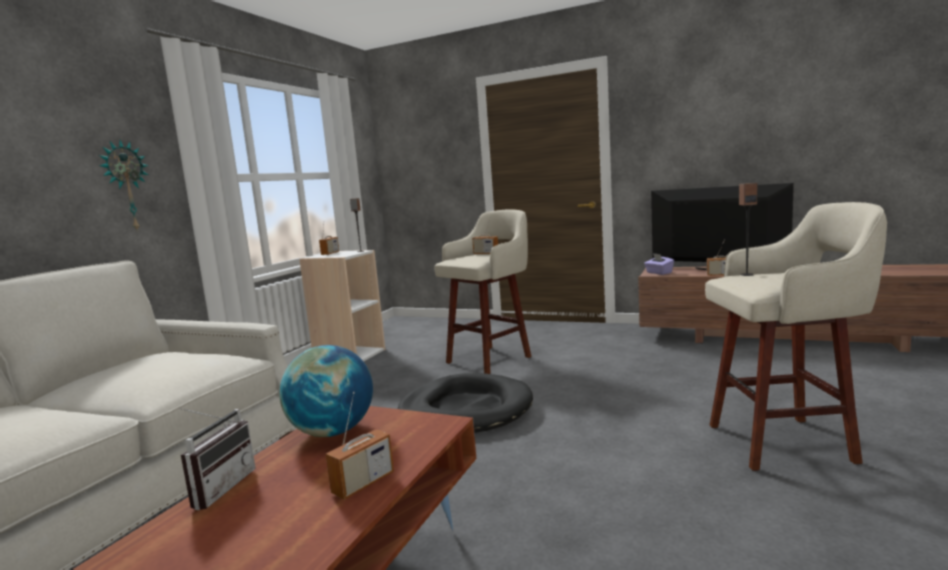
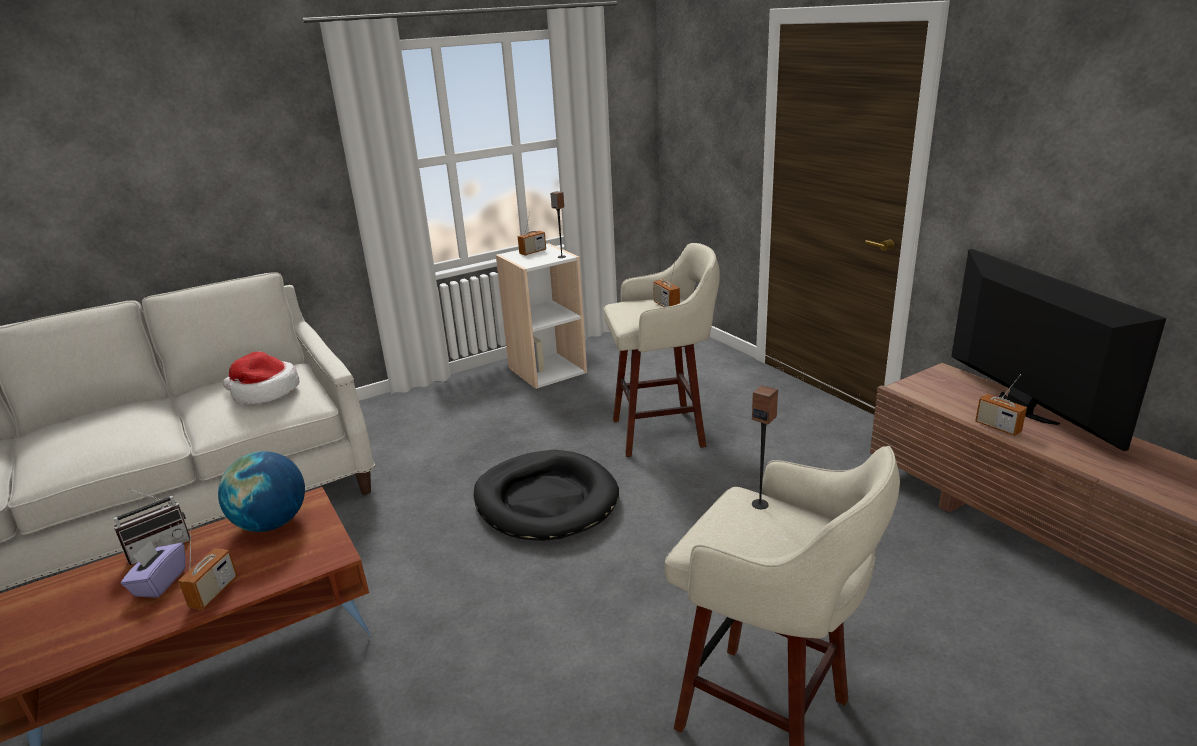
camera: 35 degrees right, 15 degrees up
wall clock [99,140,149,232] -> none
radio [326,392,394,500] -> radio turned 60 degrees counterclockwise [178,526,237,610]
purple tissue box [644,253,674,275] -> purple tissue box moved to [121,541,186,598]
none -> hat [223,352,300,404]

